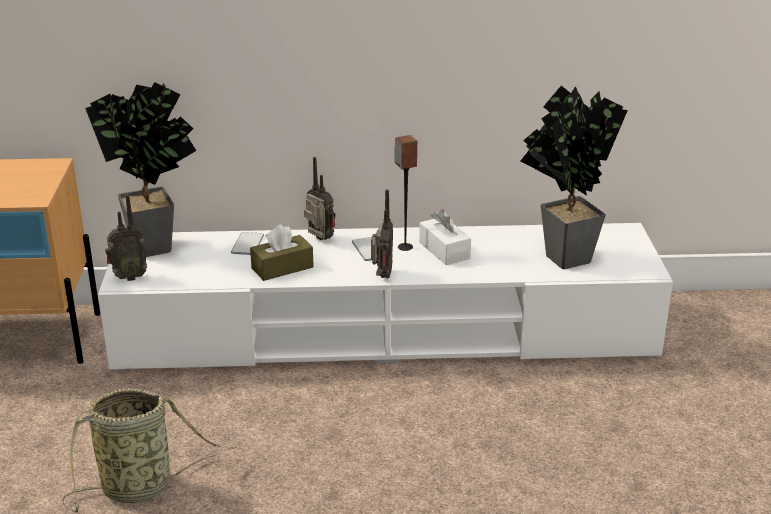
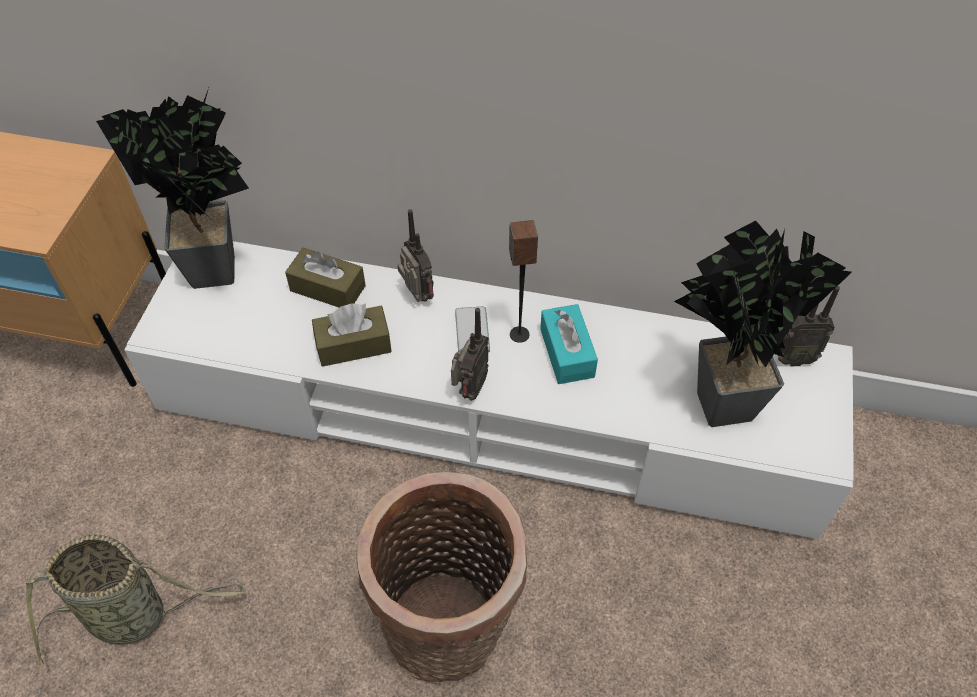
camera: 15 degrees right, 25 degrees up
radio [105,194,147,281] -> radio moved to [778,286,840,366]
phone [231,232,264,255] -> brown tissue box [285,247,366,307]
white tissue box [419,209,471,265] -> turquoise tissue box [540,304,598,384]
none -> basket [356,472,527,684]

